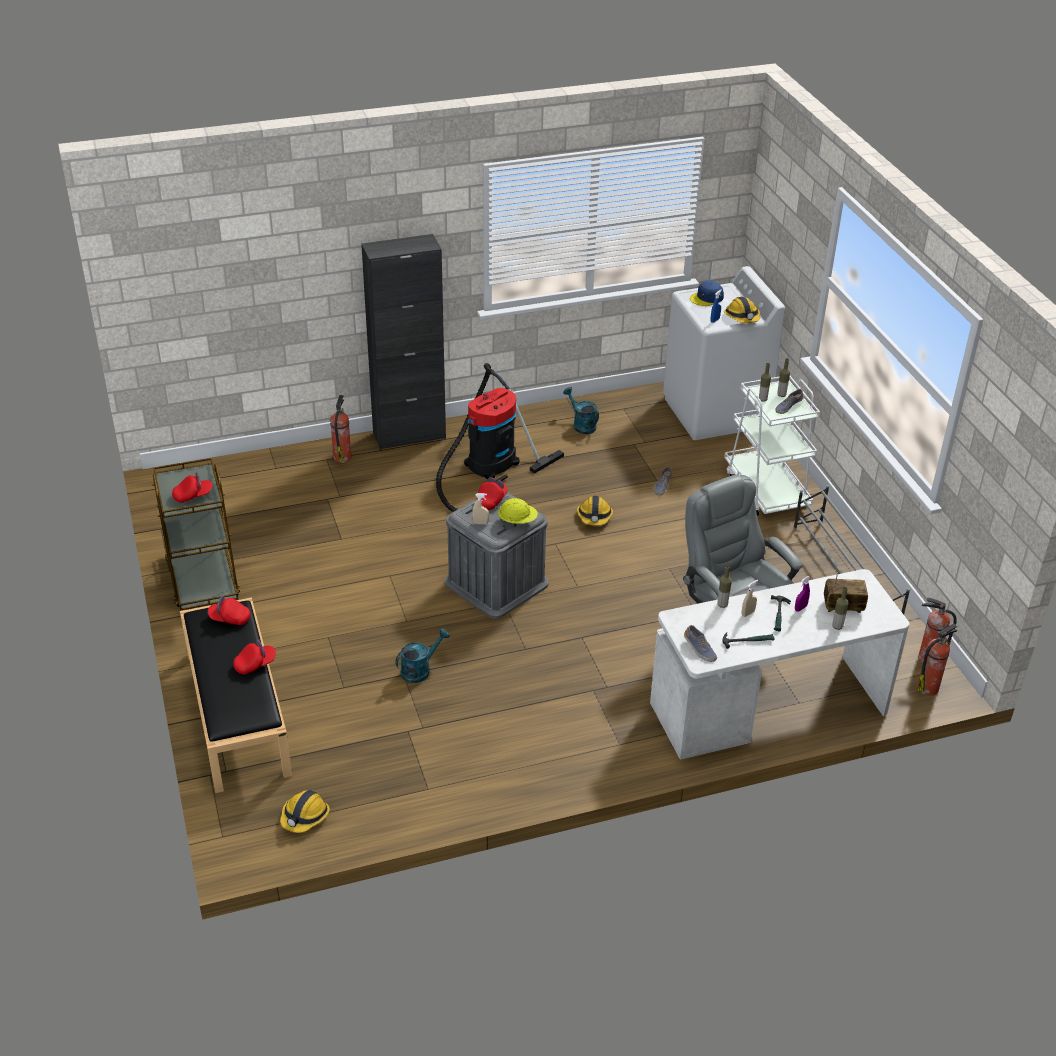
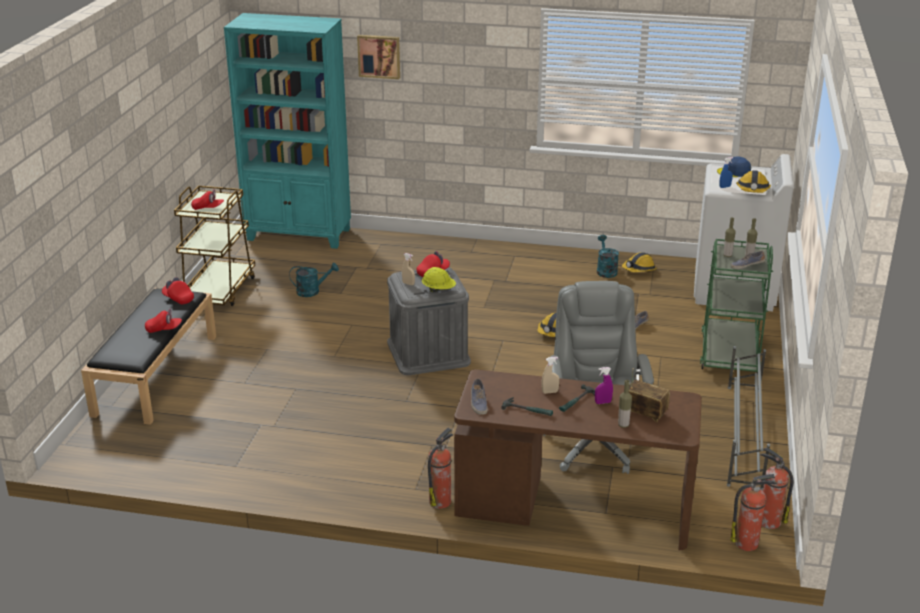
camera: 30 degrees right, 10 degrees down
hard hat [280,790,330,833] -> hard hat moved to [622,252,657,272]
fire extinguisher [330,395,351,463] -> fire extinguisher moved to [428,428,453,509]
black cabinet [361,234,446,450] -> none
turquoise watering can [395,628,450,683] -> turquoise watering can moved to [289,263,339,297]
vacuum cleaner [436,363,564,512] -> none
white desk [650,569,910,760] -> brown desk [454,369,702,550]
bottle [717,565,732,608] -> none
white cart [724,376,820,516] -> green cart [700,239,773,373]
none -> turquoise bookcase [224,13,351,249]
none -> picture [357,35,400,79]

